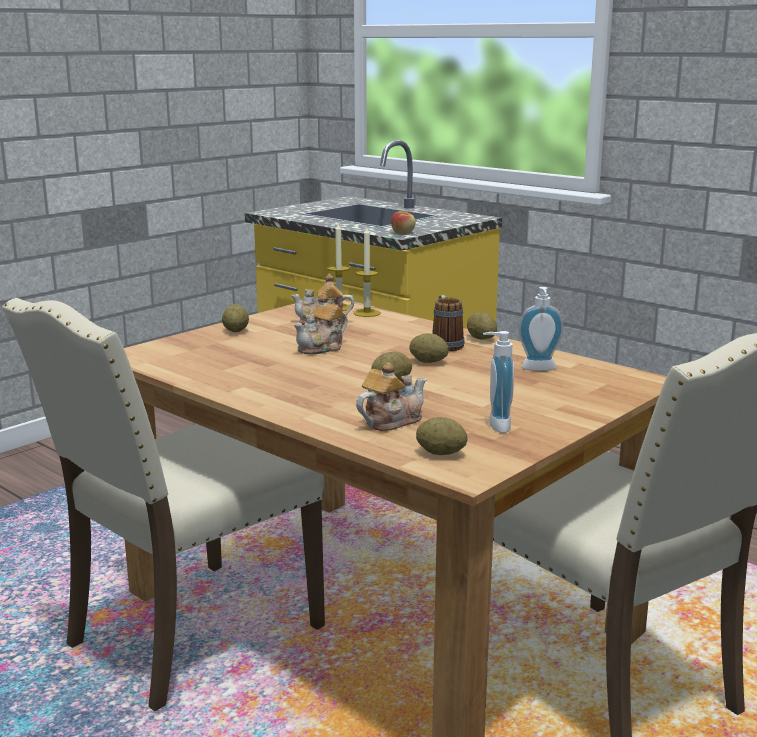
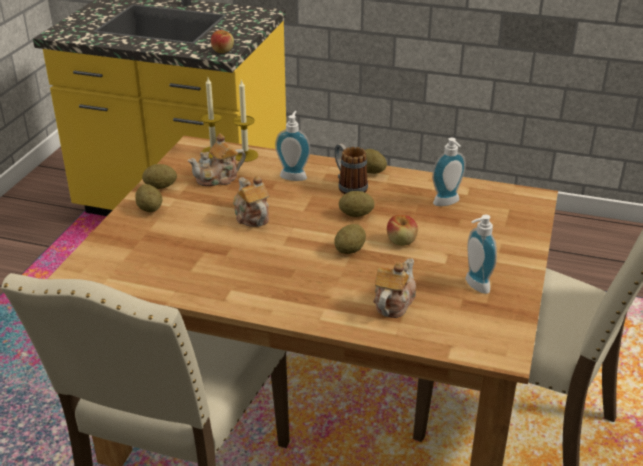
camera: 25 degrees left, 15 degrees up
teapot [294,294,348,355] -> teapot turned 135 degrees clockwise [233,175,269,227]
potato [416,417,468,455] -> potato moved to [142,164,177,189]
none -> soap dispenser [275,111,311,181]
none -> apple [387,215,418,246]

